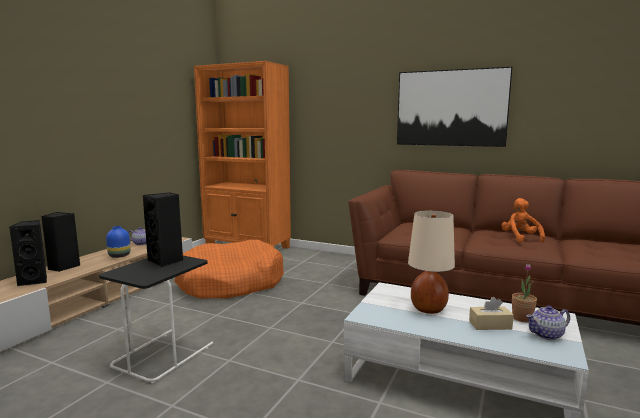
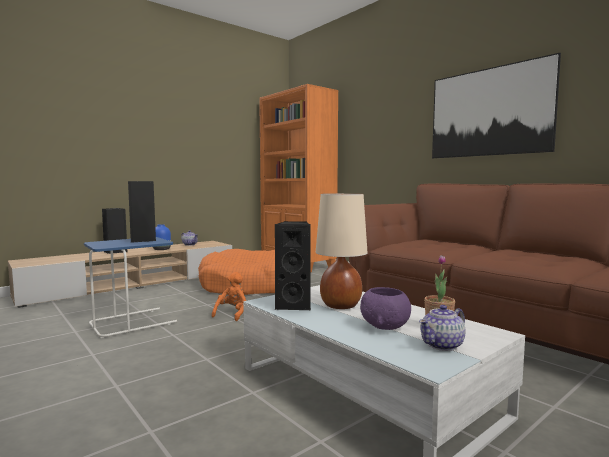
camera: 25 degrees right, 5 degrees down
black speaker [9,220,47,286] -> black speaker moved to [274,221,311,310]
black side table [99,256,213,383] -> blue side table [84,237,177,338]
beige tissue box [469,297,514,330] -> purple bowl [360,287,411,330]
orange plush toy [501,198,545,242] -> orange plush toy moved to [212,272,246,321]
teapot [526,305,570,340] -> teapot turned 45 degrees counterclockwise [419,305,465,351]

